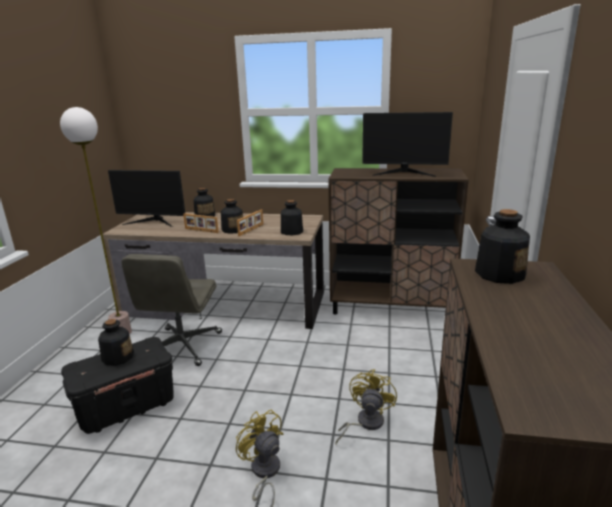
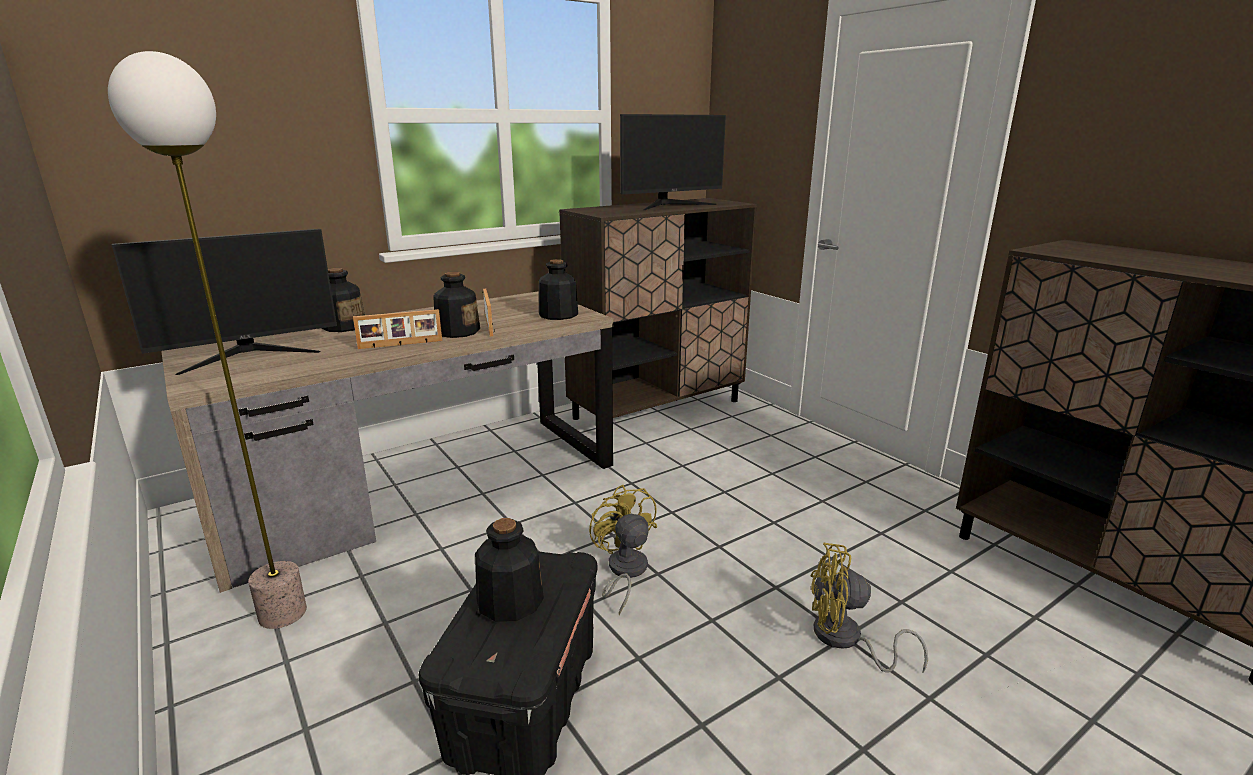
camera: 45 degrees left, 0 degrees up
grey office chair [121,254,222,366] -> none
yellow fan [335,369,397,444] -> yellow fan moved to [589,484,657,615]
bottle [475,209,530,284] -> none

